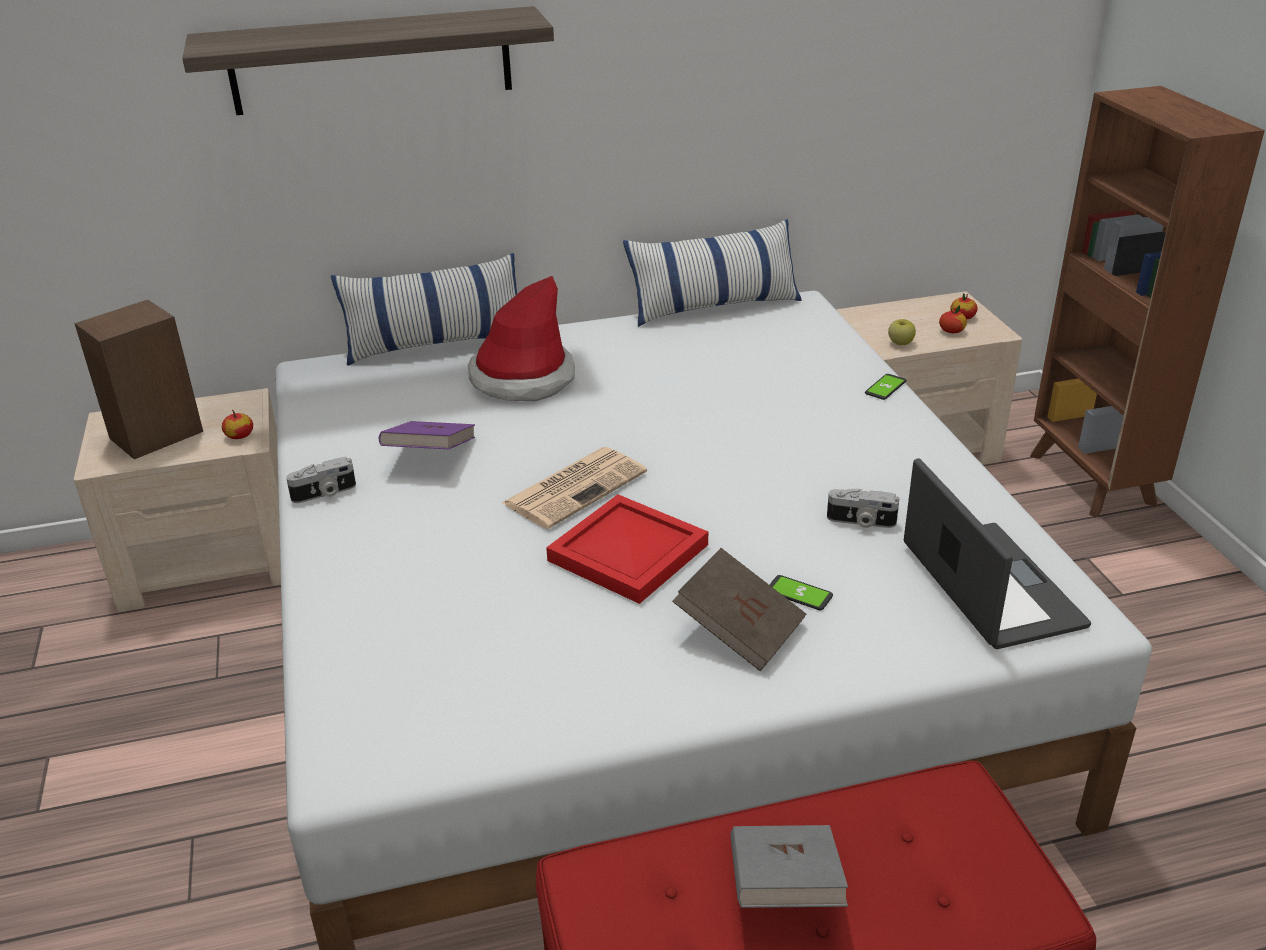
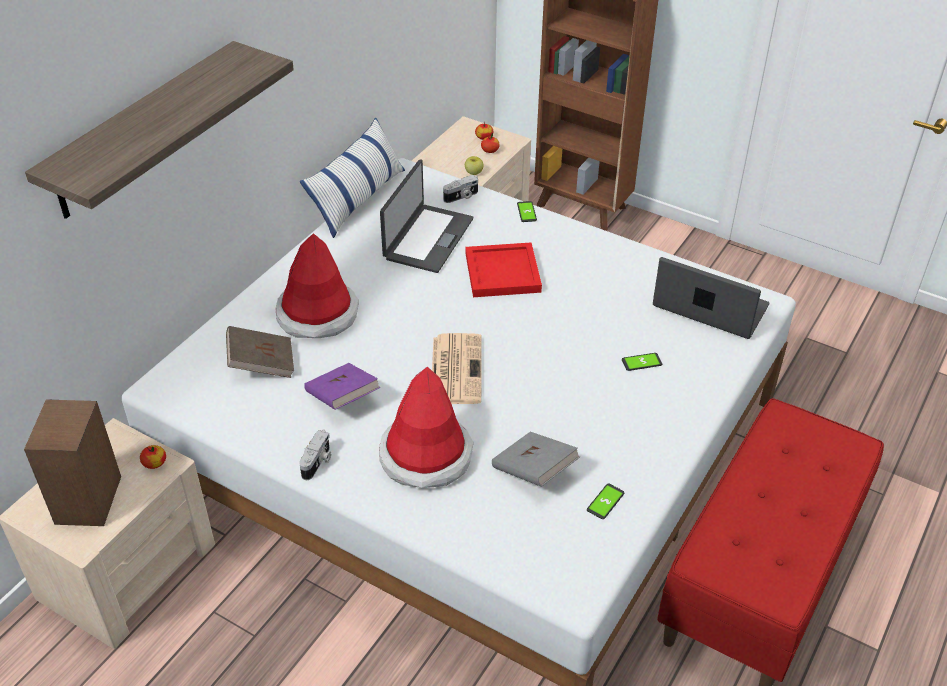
camera: 45 degrees left, 10 degrees up
pillow [331,253,517,366] -> none
red tray [546,494,708,604] -> red tray moved to [466,242,542,297]
brown book [672,548,806,671] -> brown book moved to [226,326,294,378]
grey book [730,825,848,908] -> grey book moved to [492,432,580,487]
camera [827,488,899,528] -> camera moved to [443,175,478,203]
none -> hat [379,367,473,488]
none -> laptop [380,159,473,273]
none -> phone [587,483,624,519]

